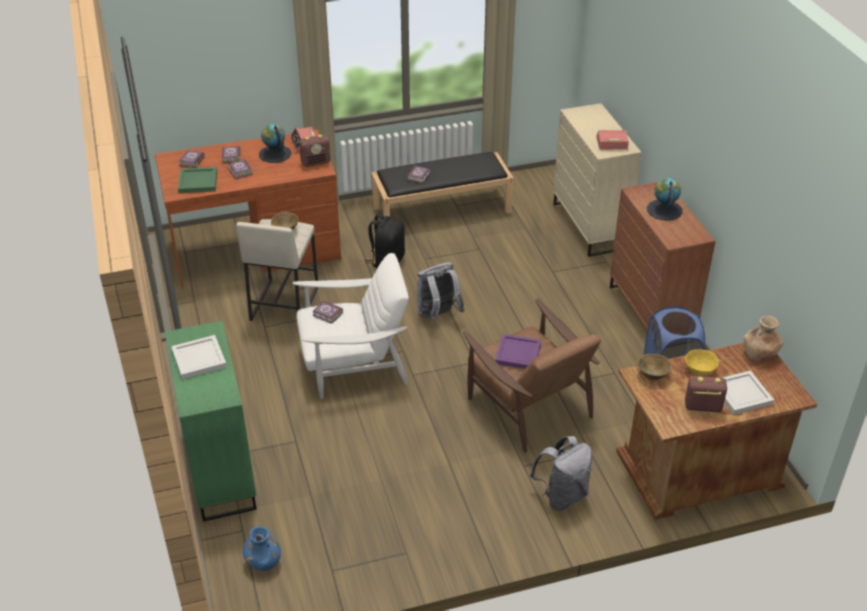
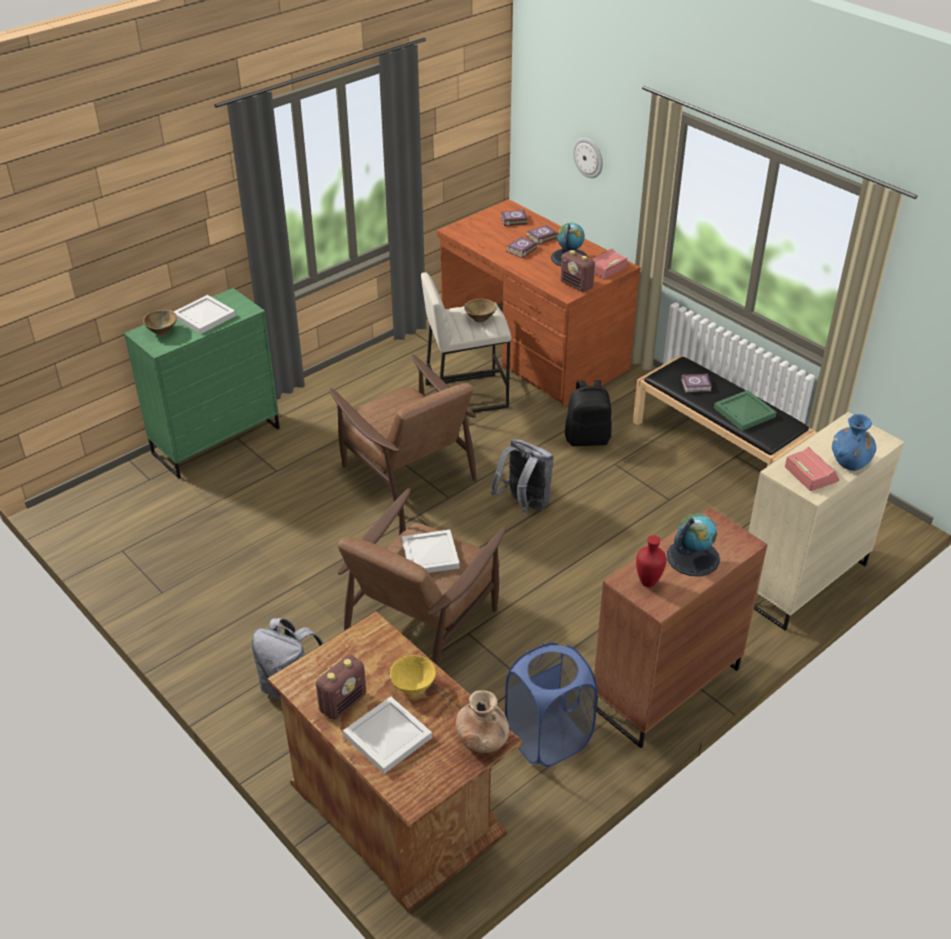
camera: 65 degrees right, 0 degrees up
green tray [178,167,217,193] -> green tray moved to [714,390,777,431]
blue vase [243,526,281,571] -> blue vase moved to [832,414,876,471]
white armchair [293,253,409,399] -> brown armchair [329,355,476,517]
book [312,300,343,324] -> none
purple tray [495,334,541,369] -> white tray [402,530,460,573]
brown bowl [637,354,672,381] -> brown bowl moved to [143,310,177,335]
radio [685,376,727,412] -> radio turned 60 degrees clockwise [316,655,366,720]
none -> wall clock [573,138,603,178]
none -> red vase [636,535,666,587]

